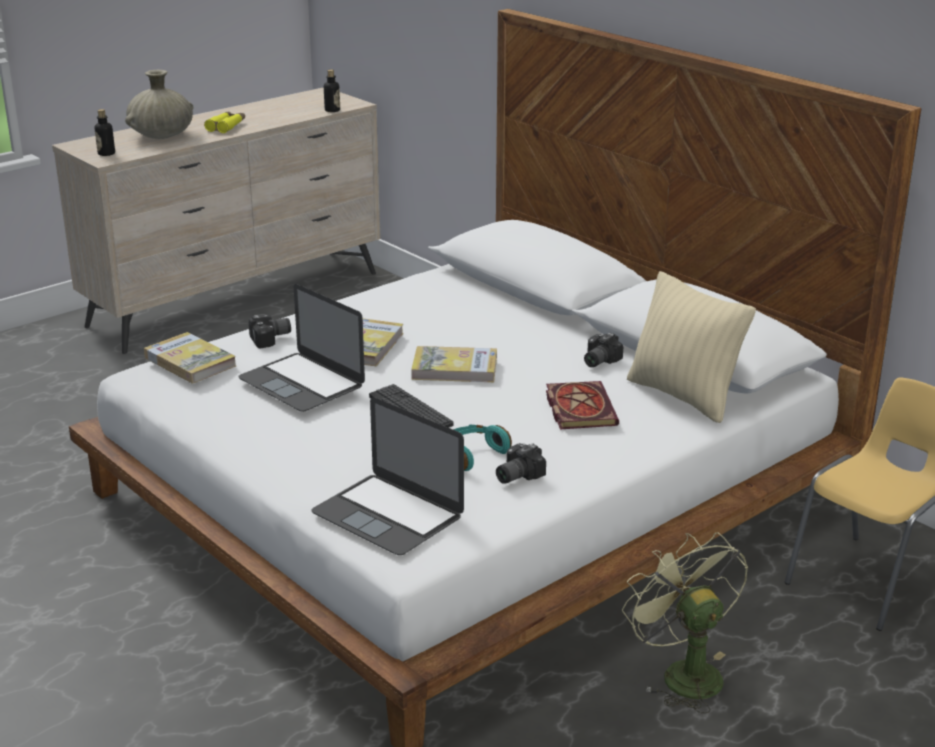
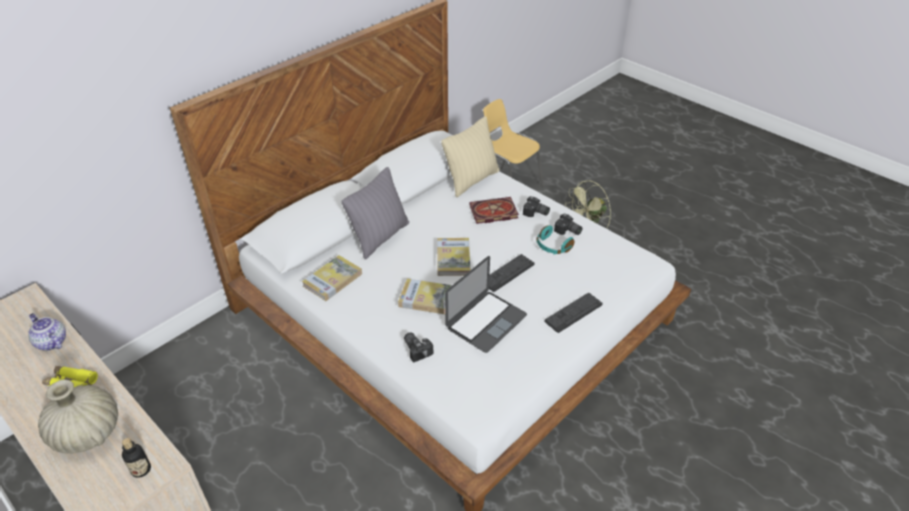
camera: 95 degrees left, 15 degrees up
book [144,332,236,384] -> book moved to [302,255,362,301]
laptop [312,397,464,555] -> none
bottle [324,69,340,112] -> none
camera [584,333,623,367] -> camera moved to [523,196,550,217]
none -> teapot [28,313,66,351]
none -> grey pillow [342,167,409,259]
none -> keyboard [544,293,603,333]

